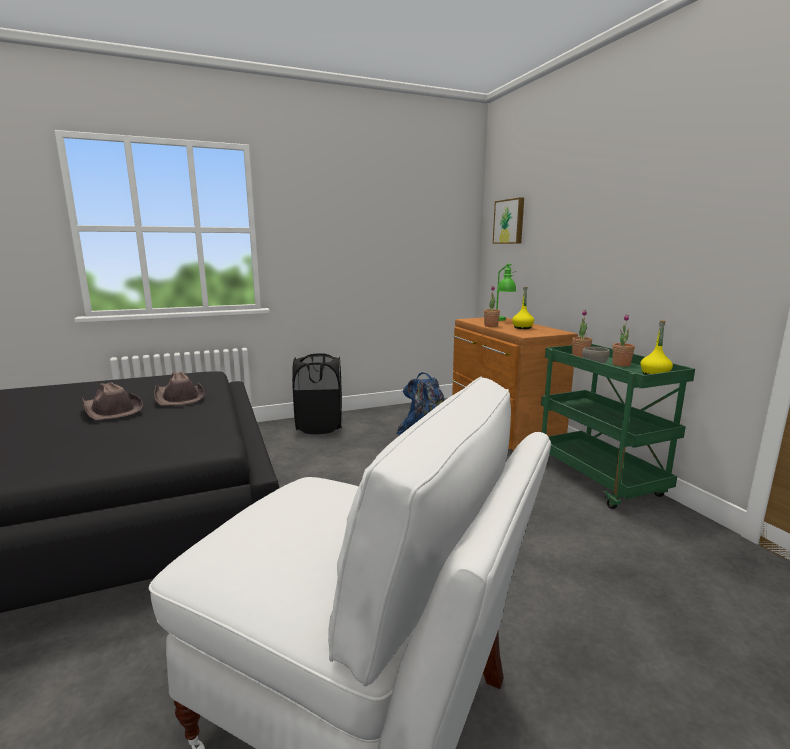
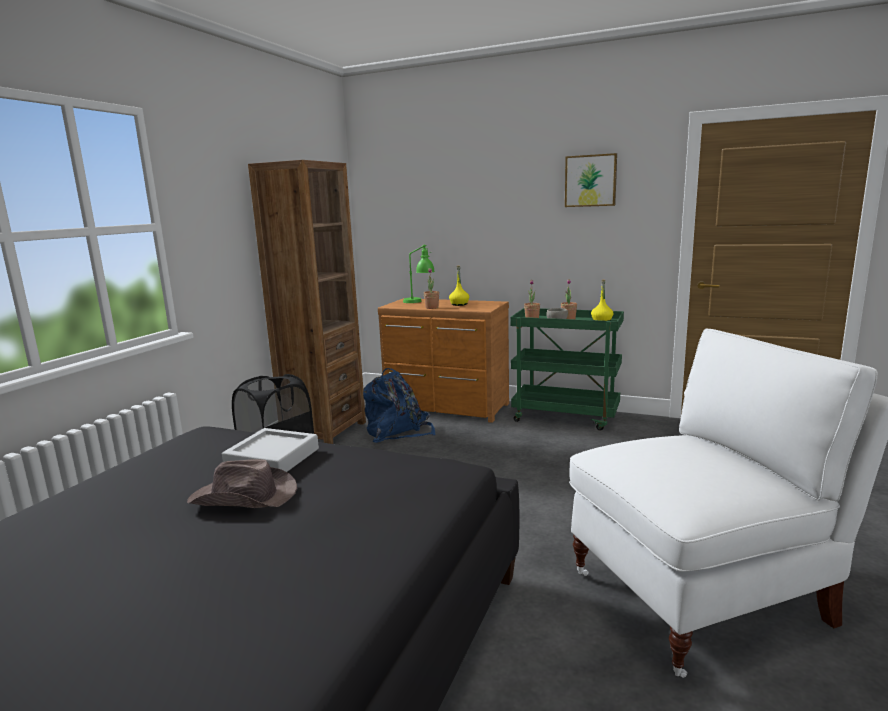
camera: 45 degrees left, 0 degrees up
brown hat [154,372,204,405] -> grey tray [222,428,319,472]
picture [493,197,524,244] -> picture moved to [565,153,617,207]
none -> brown bookcase [248,160,366,444]

